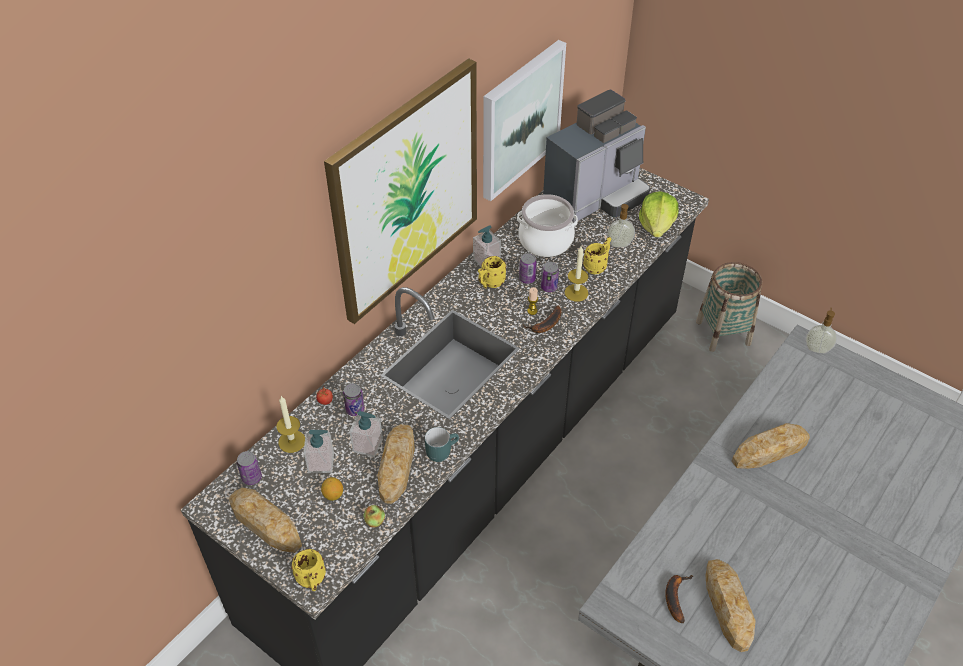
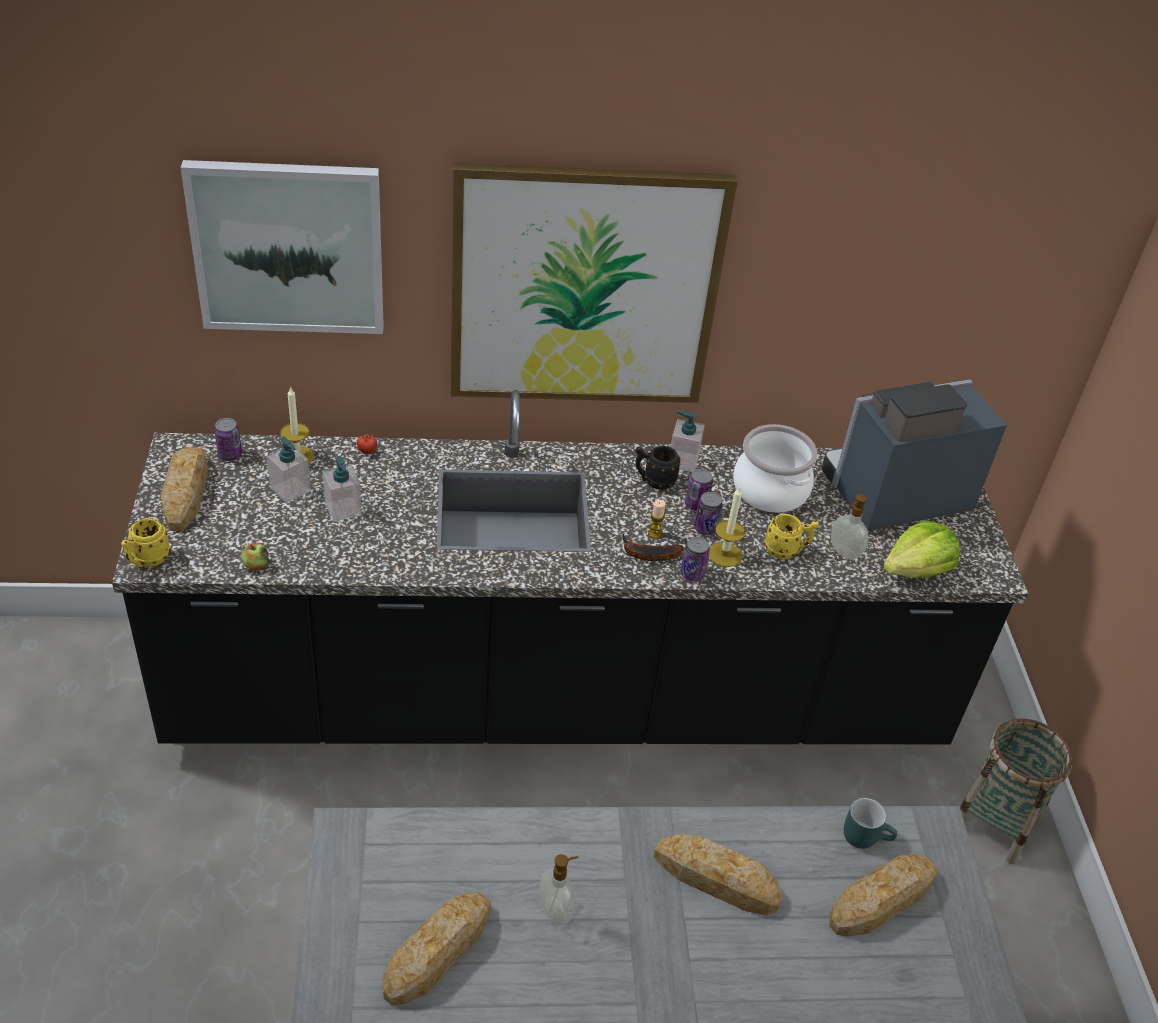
camera: 45 degrees right, 5 degrees down
lemon [321,477,343,501] -> none
can [343,383,365,416] -> can moved to [680,537,710,581]
bread [378,424,415,504] -> bread moved to [829,854,938,937]
turquoise mug [425,427,459,462] -> turquoise mug moved to [844,798,897,849]
yellow mug [478,256,506,288] -> black mug [635,446,681,490]
picture [483,40,566,201] -> picture moved to [181,160,384,334]
coffee machine [543,89,650,222] -> coffee machine turned 150 degrees clockwise [822,379,1007,531]
banana [665,575,694,623] -> none
soap dispenser [806,308,837,354] -> soap dispenser moved to [540,854,579,925]

